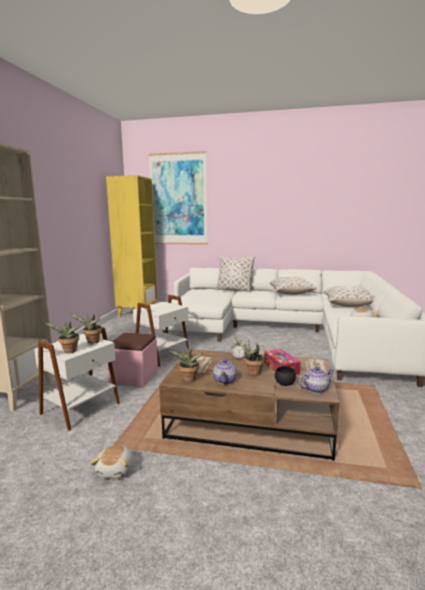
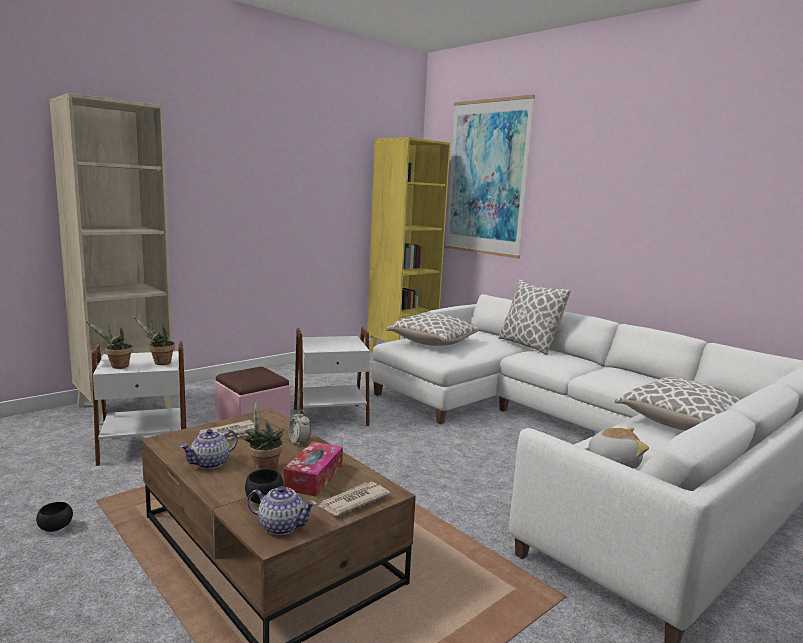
camera: 35 degrees right, 0 degrees up
plush toy [90,445,133,479] -> black bowl [36,502,73,532]
potted plant [169,347,203,382] -> none
pillow [270,277,317,295] -> pillow moved to [386,312,478,346]

